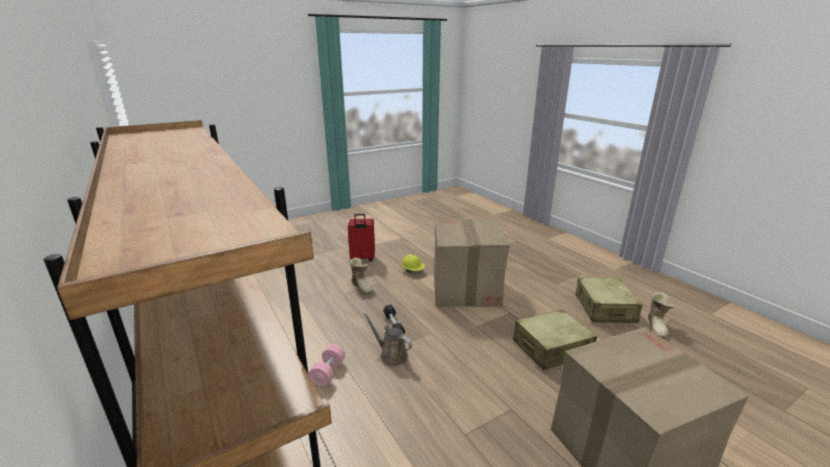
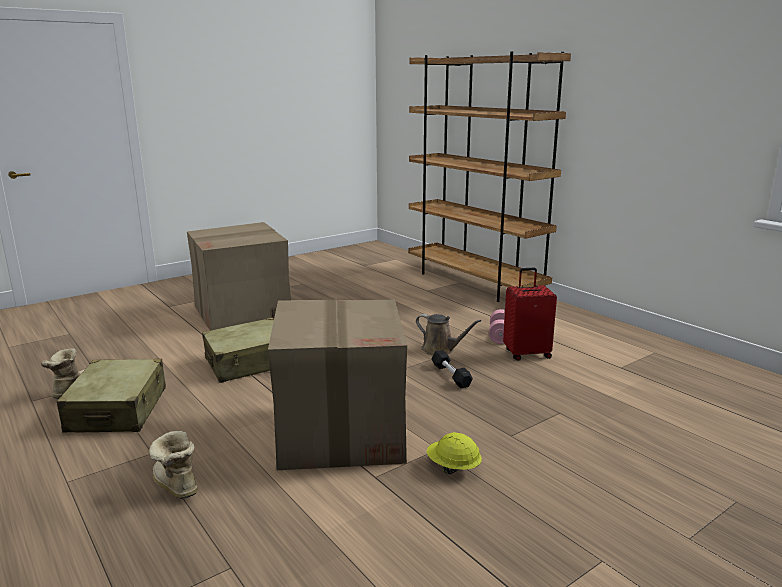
camera: 175 degrees right, 5 degrees down
red suitcase [348,214,375,262] -> red suitcase moved to [503,268,557,361]
boot [349,258,373,295] -> boot moved to [149,431,198,499]

